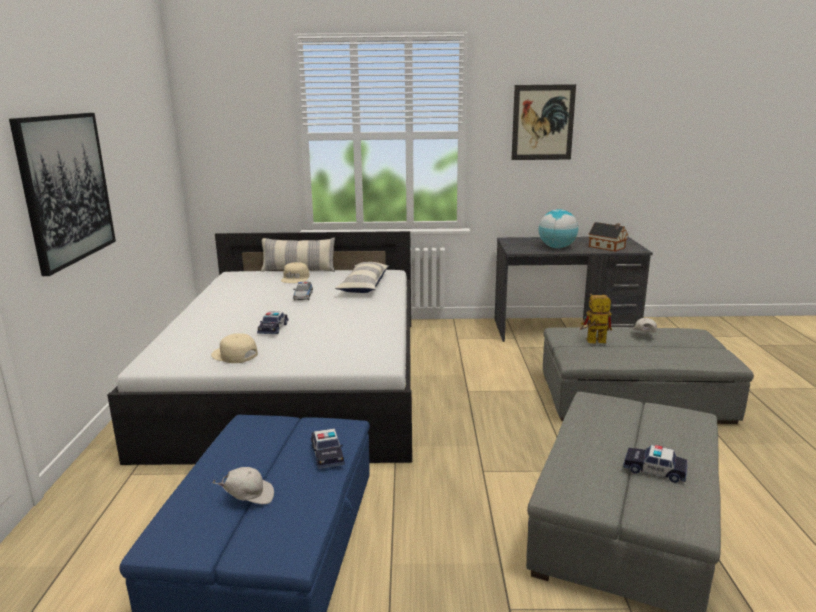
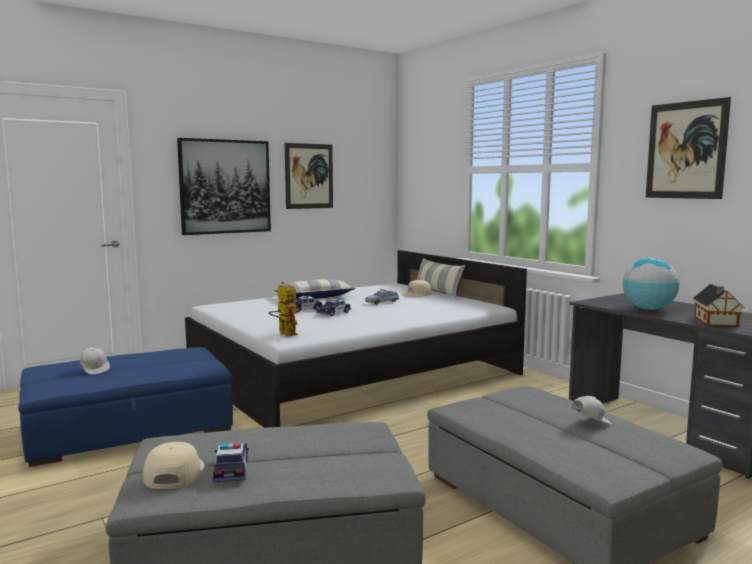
camera: 55 degrees right, 10 degrees down
beige cap [211,333,258,363] -> beige cap moved to [143,442,204,489]
toy car [311,428,345,469] -> toy car moved to [316,299,351,316]
pillow [335,262,389,293] -> pillow moved to [273,279,356,299]
toy robot [580,294,612,344] -> toy robot moved to [269,282,298,337]
none -> picture [285,143,333,209]

